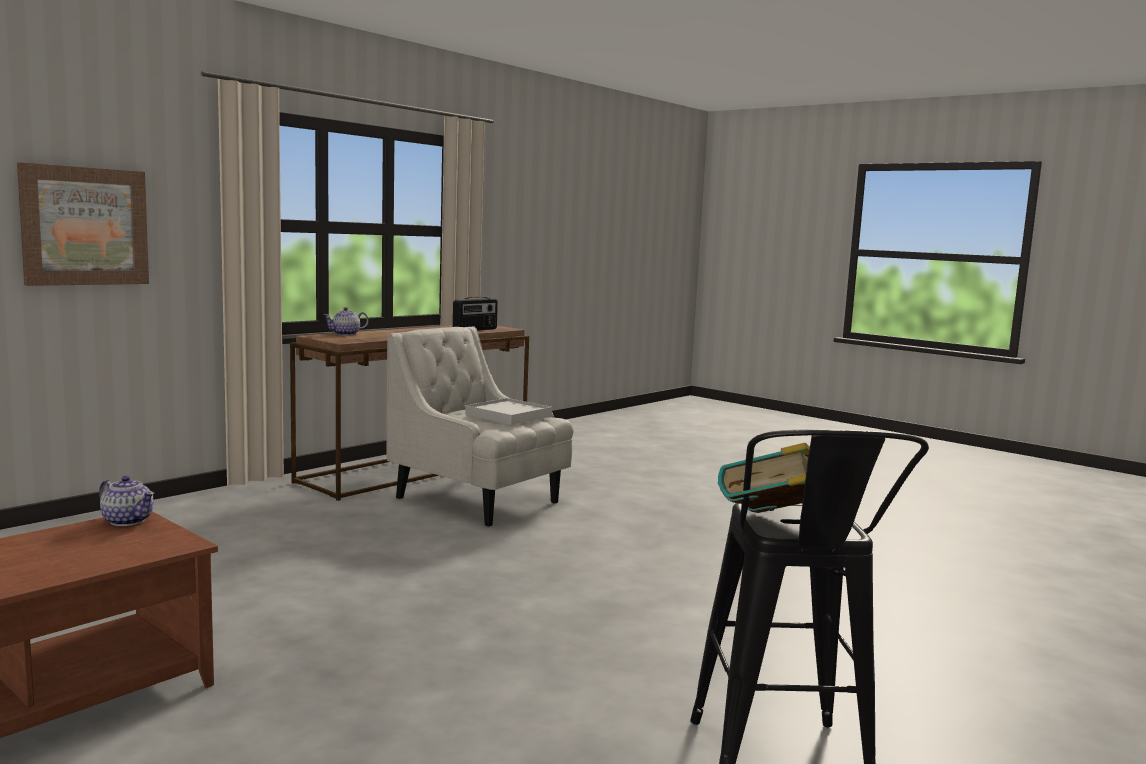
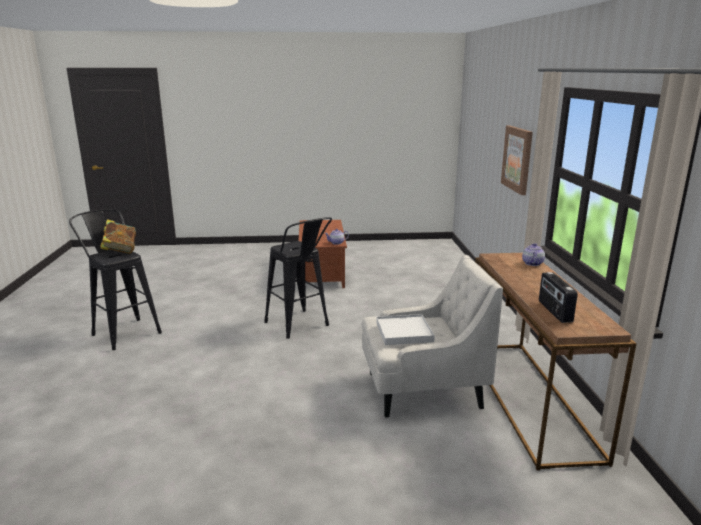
camera: 135 degrees right, 10 degrees up
none -> black stool [264,217,332,339]

